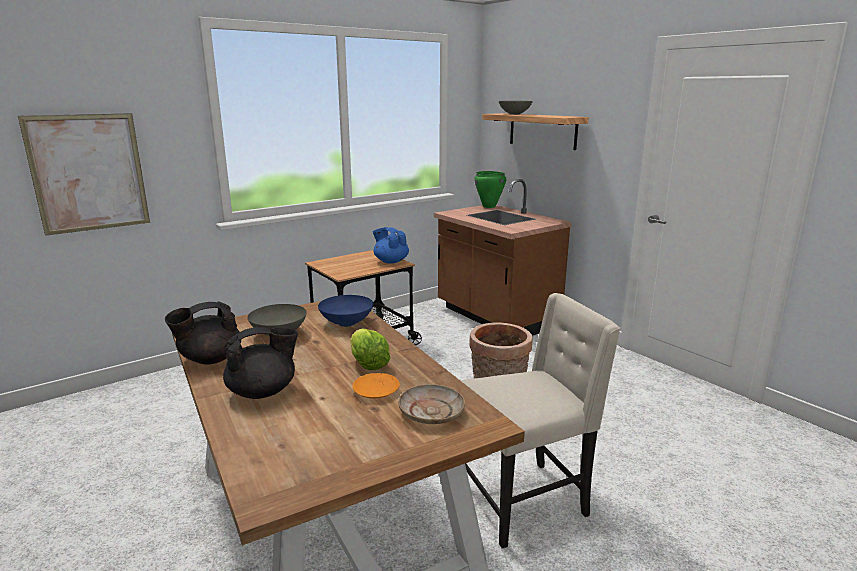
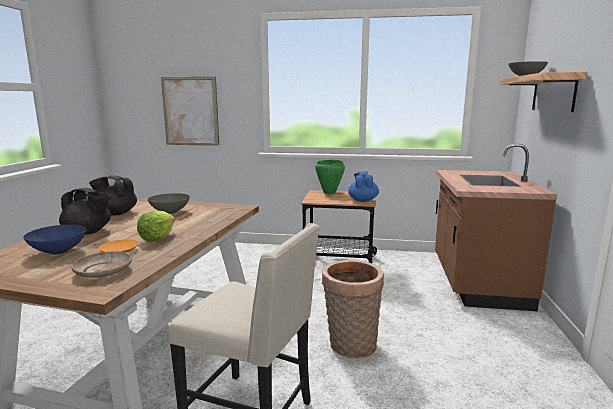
camera: 45 degrees right, 5 degrees down
blue bowl [318,295,373,327] -> blue bowl moved to [23,224,87,255]
green cooking pot [474,171,506,208] -> green cooking pot moved to [315,160,345,194]

